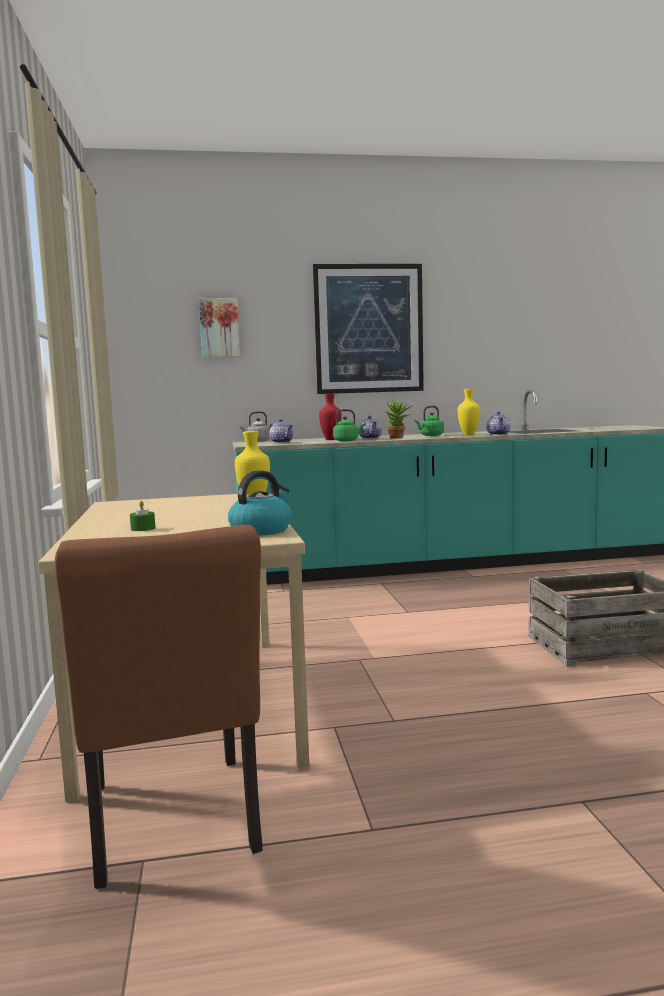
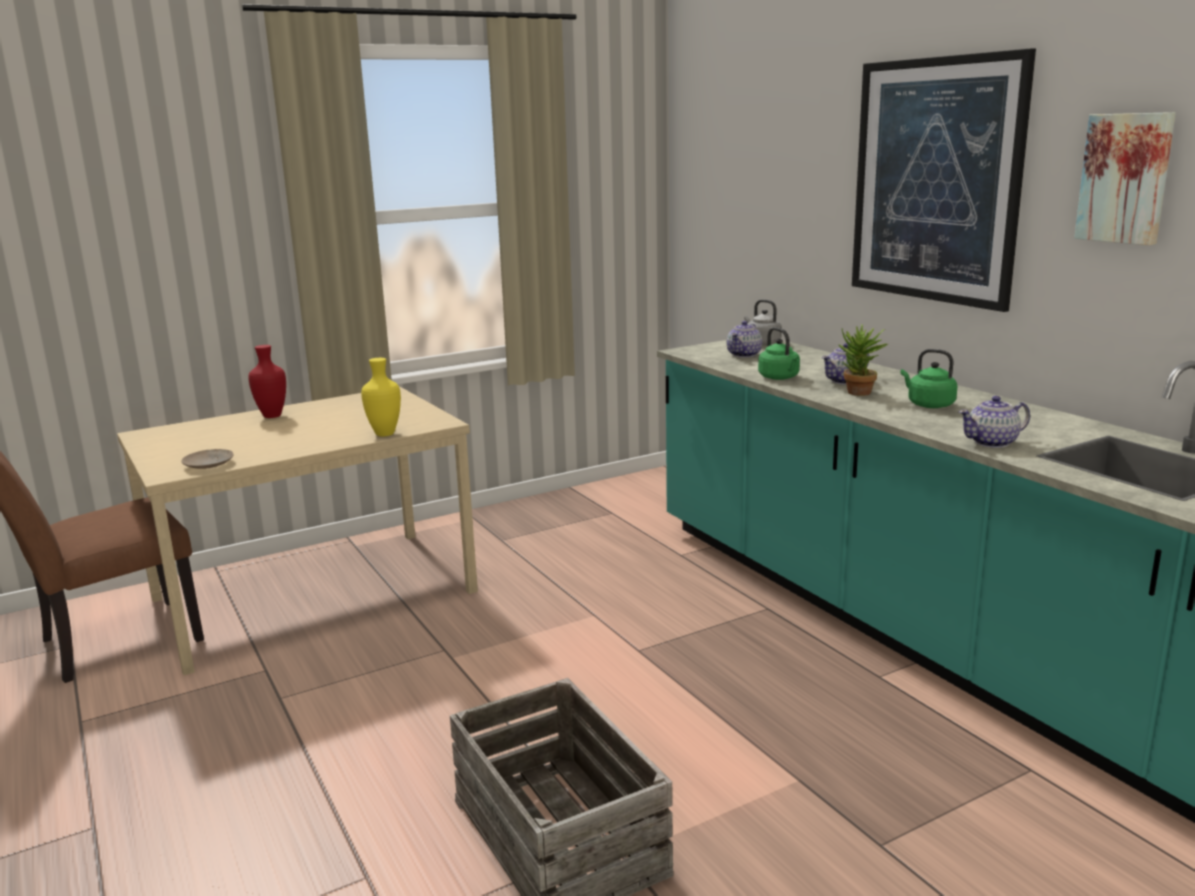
camera: 70 degrees right, 10 degrees up
green candle [130,500,156,531] -> none
picture [199,298,240,357] -> picture moved to [1074,112,1176,245]
kettle [228,470,292,535] -> beige plate [181,449,234,469]
red vase [319,394,342,440] -> red vase moved to [248,345,286,418]
yellow vase [457,389,480,435] -> none

